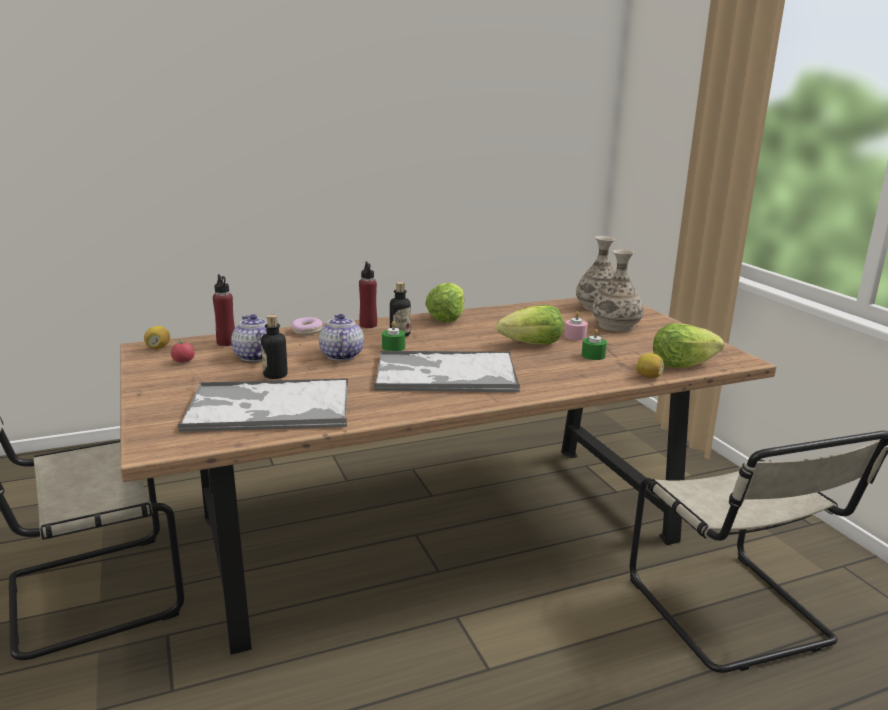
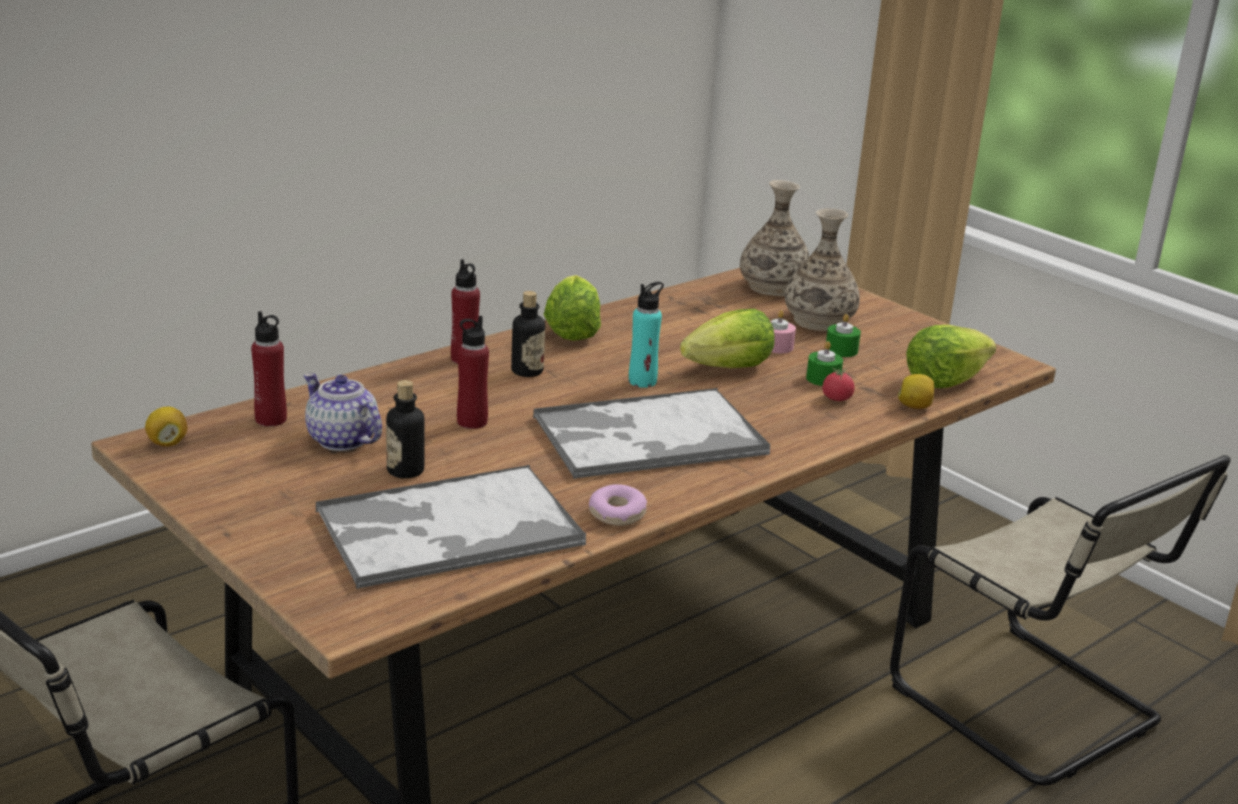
camera: 20 degrees left, 5 degrees up
tomato [171,339,195,362] -> tomato moved to [822,367,855,401]
donut [291,317,323,335] -> donut moved to [589,484,647,526]
teapot [319,314,364,361] -> red bottle [457,316,489,429]
green candle [382,321,405,351] -> green candle moved to [826,314,861,357]
none -> turquoise bottle [629,282,664,388]

